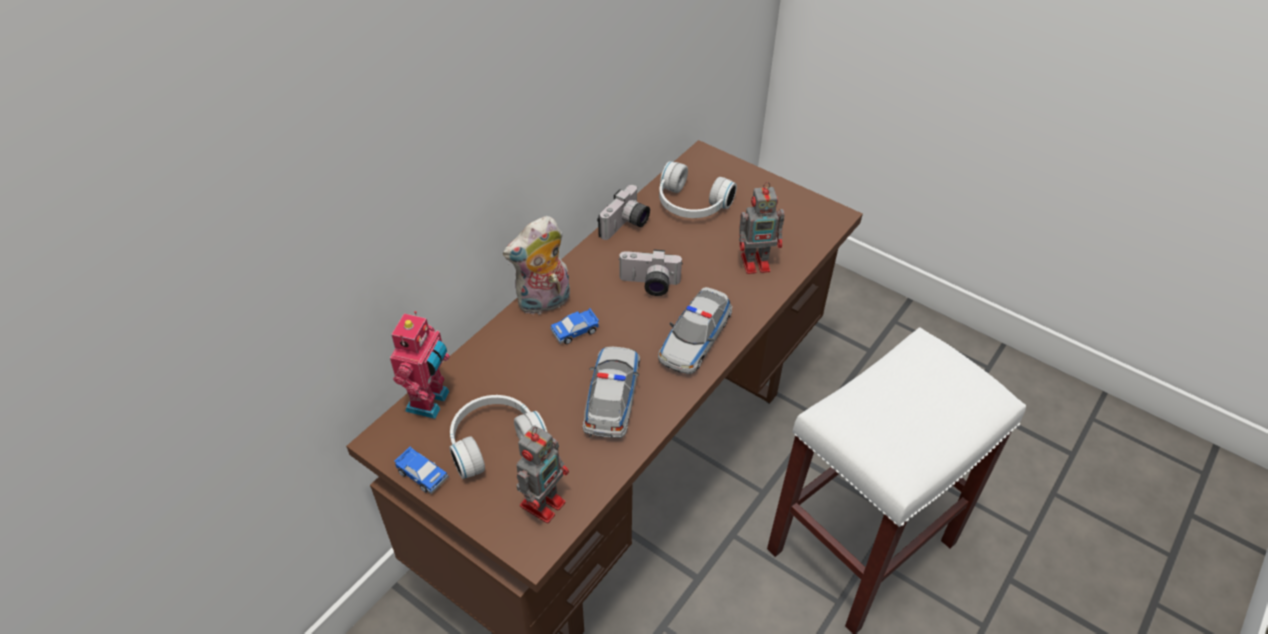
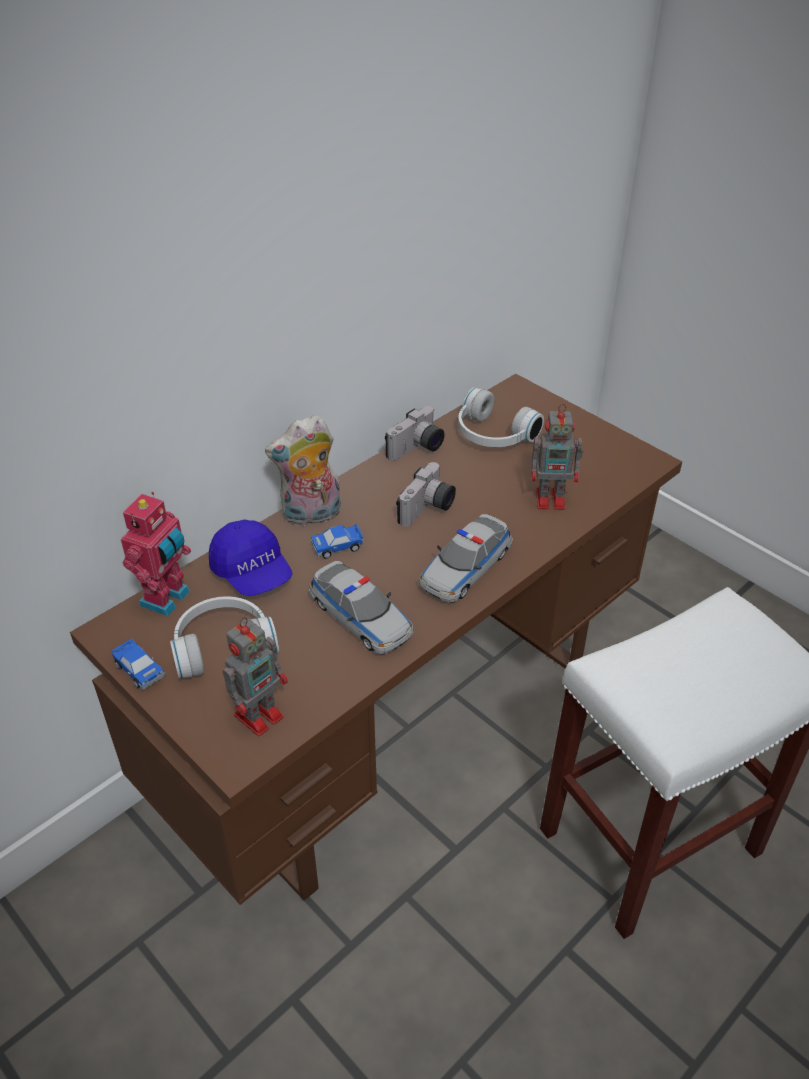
camera: 10 degrees right, 5 degrees down
toy car [583,346,640,438] -> toy car turned 120 degrees clockwise [308,561,414,654]
camera [618,249,682,296] -> camera turned 75 degrees counterclockwise [396,462,456,527]
none -> blue cap [209,519,293,596]

